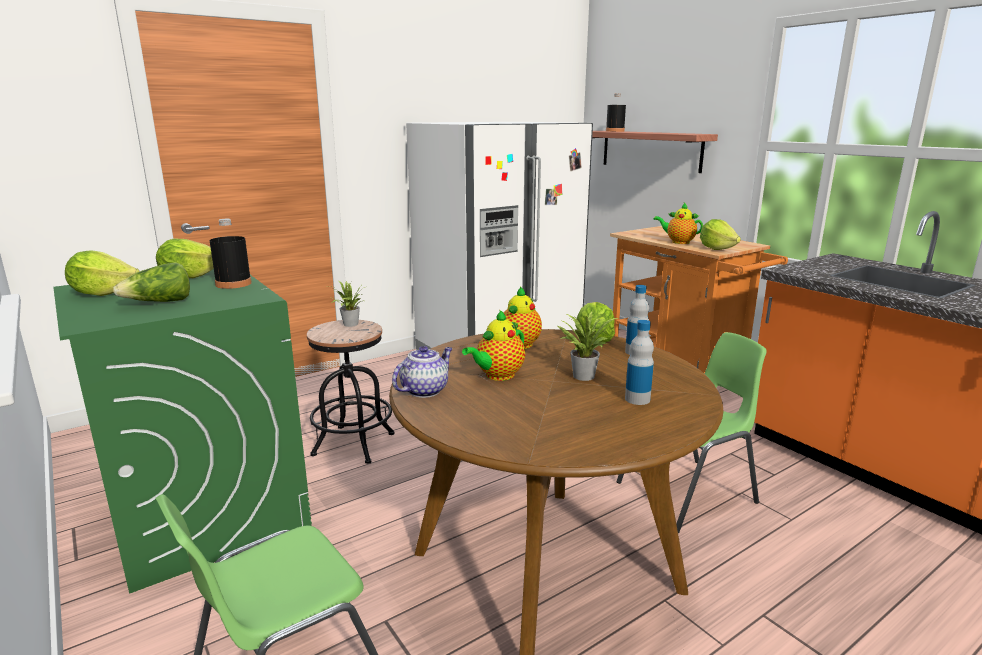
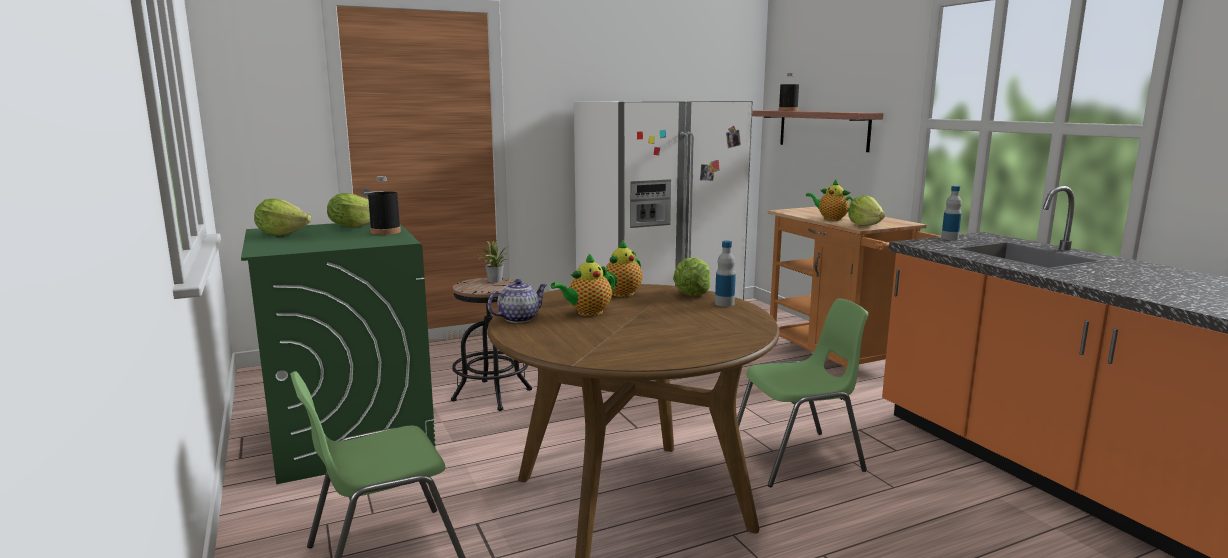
camera: 10 degrees right, 5 degrees down
lettuce [113,262,190,302] -> none
potted plant [558,311,618,381] -> none
bottle [625,320,654,405] -> bottle moved to [941,186,962,240]

